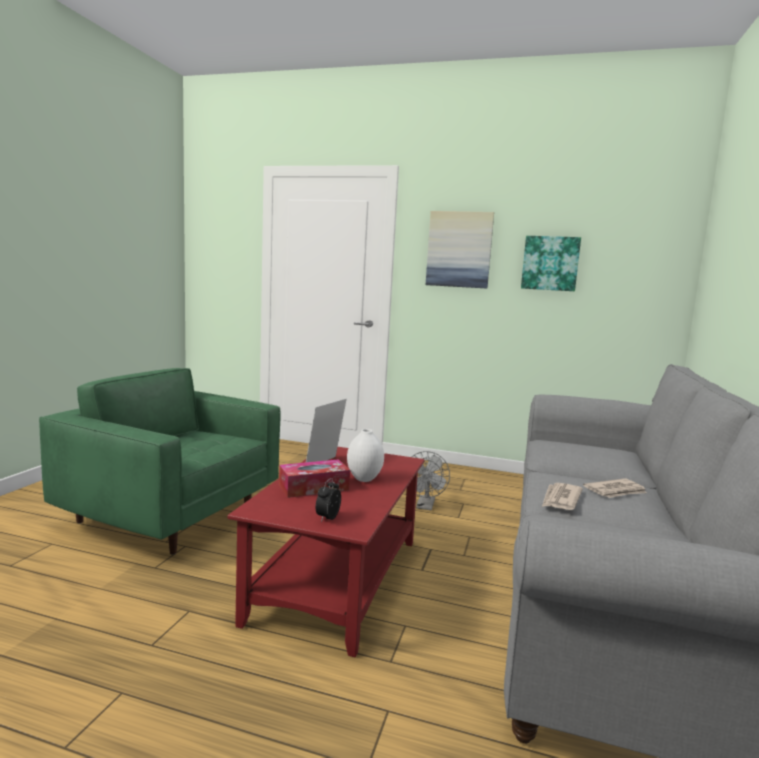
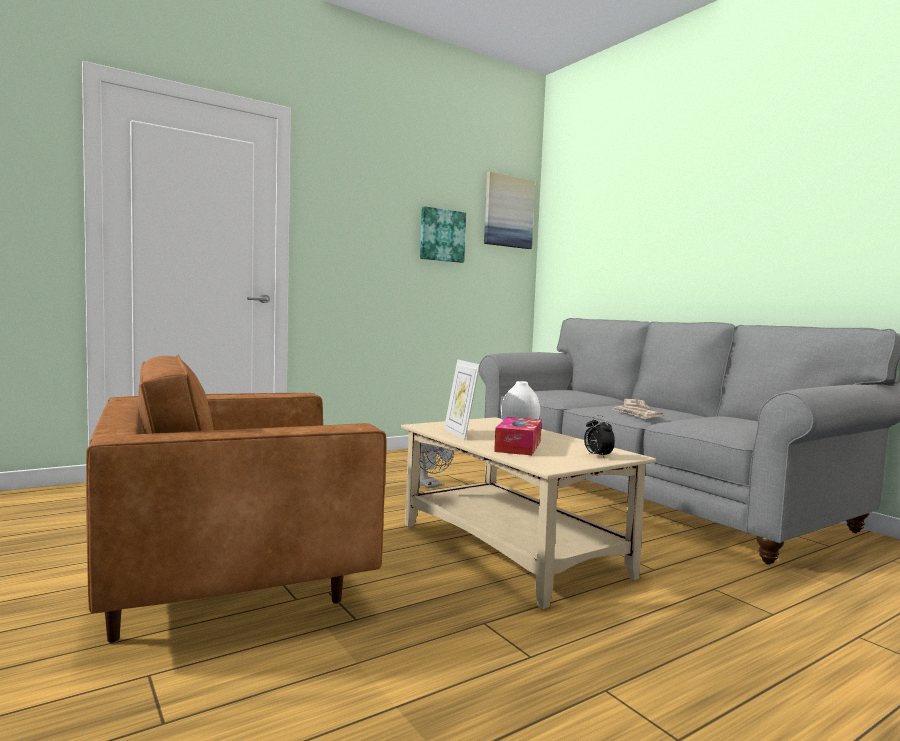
camera: 50 degrees left, 5 degrees down
green armchair [39,368,280,555] -> brown armchair [86,355,386,643]
red coffee table [227,447,425,657] -> beige coffee table [401,417,656,609]
picture [426,211,494,289] -> picture moved to [484,172,535,249]

